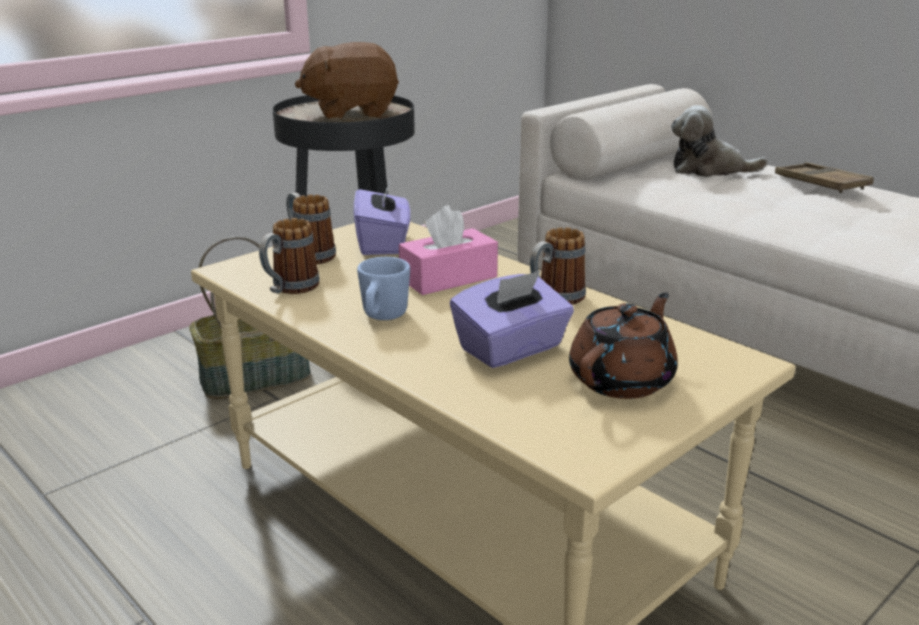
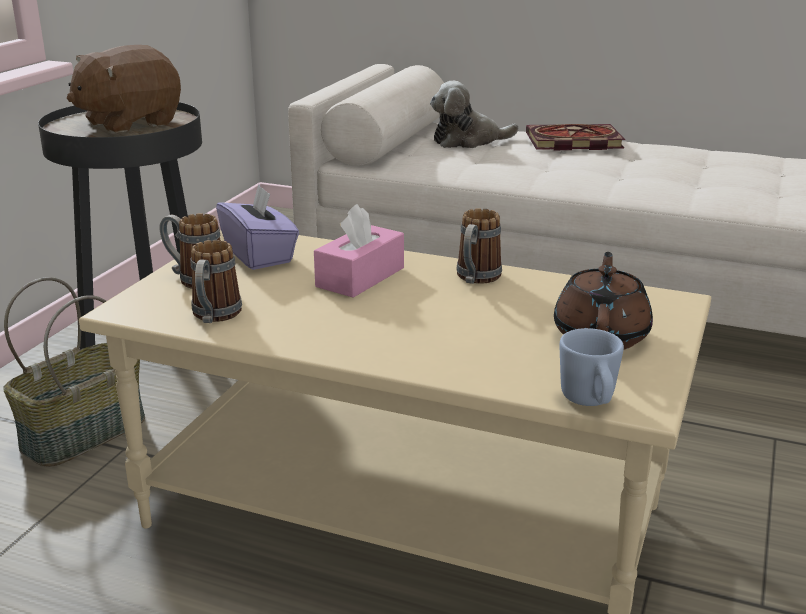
camera: 25 degrees left, 0 degrees up
blue mug [357,257,410,320] -> blue mug moved to [560,328,624,406]
purple tissue box [450,271,574,368] -> none
brown tray [775,162,874,193] -> book [526,124,625,150]

